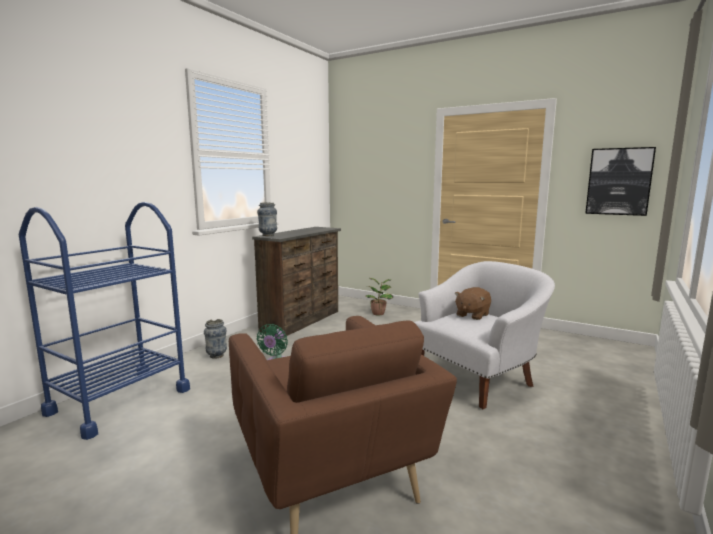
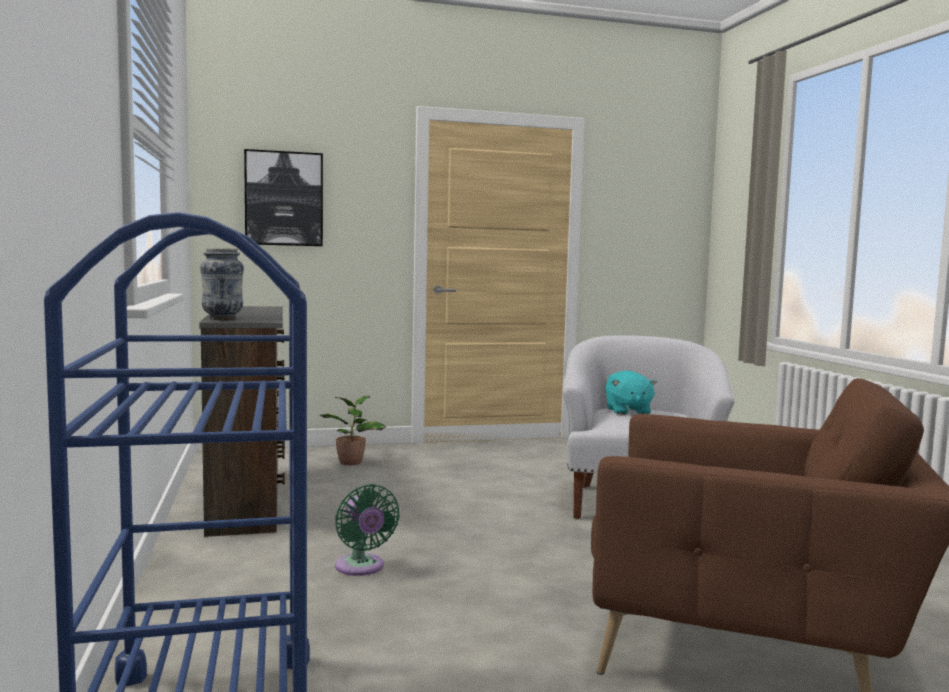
camera: 45 degrees left, 5 degrees down
vase [204,319,227,359] -> none
brown plush toy [454,287,491,320] -> turquoise plush toy [605,370,657,415]
picture [585,147,656,216] -> picture moved to [244,149,323,246]

